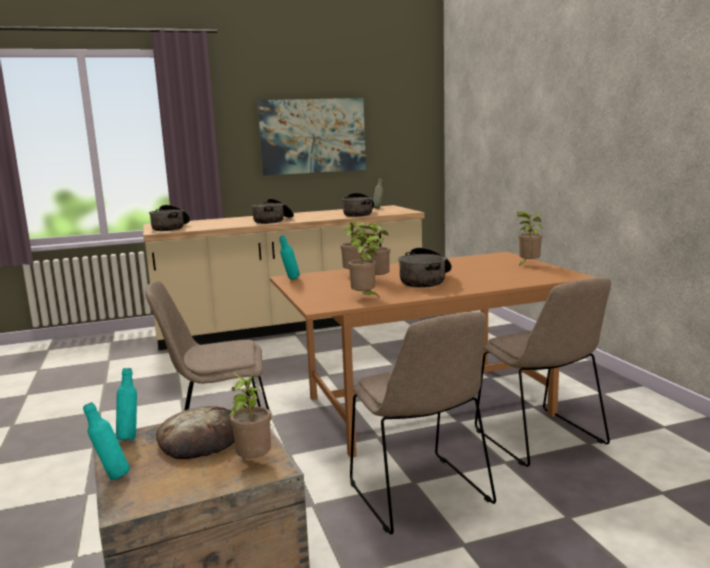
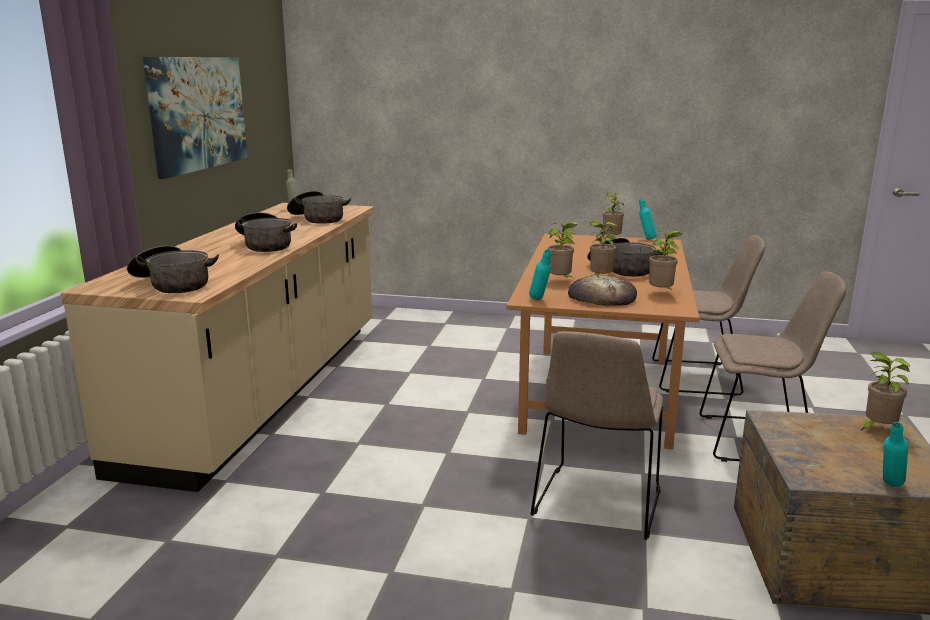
camera: 60 degrees left, 5 degrees up
turquoise bottle [116,368,137,440] -> turquoise bottle moved to [639,199,657,240]
bread [156,406,235,459] -> bread moved to [568,275,637,306]

